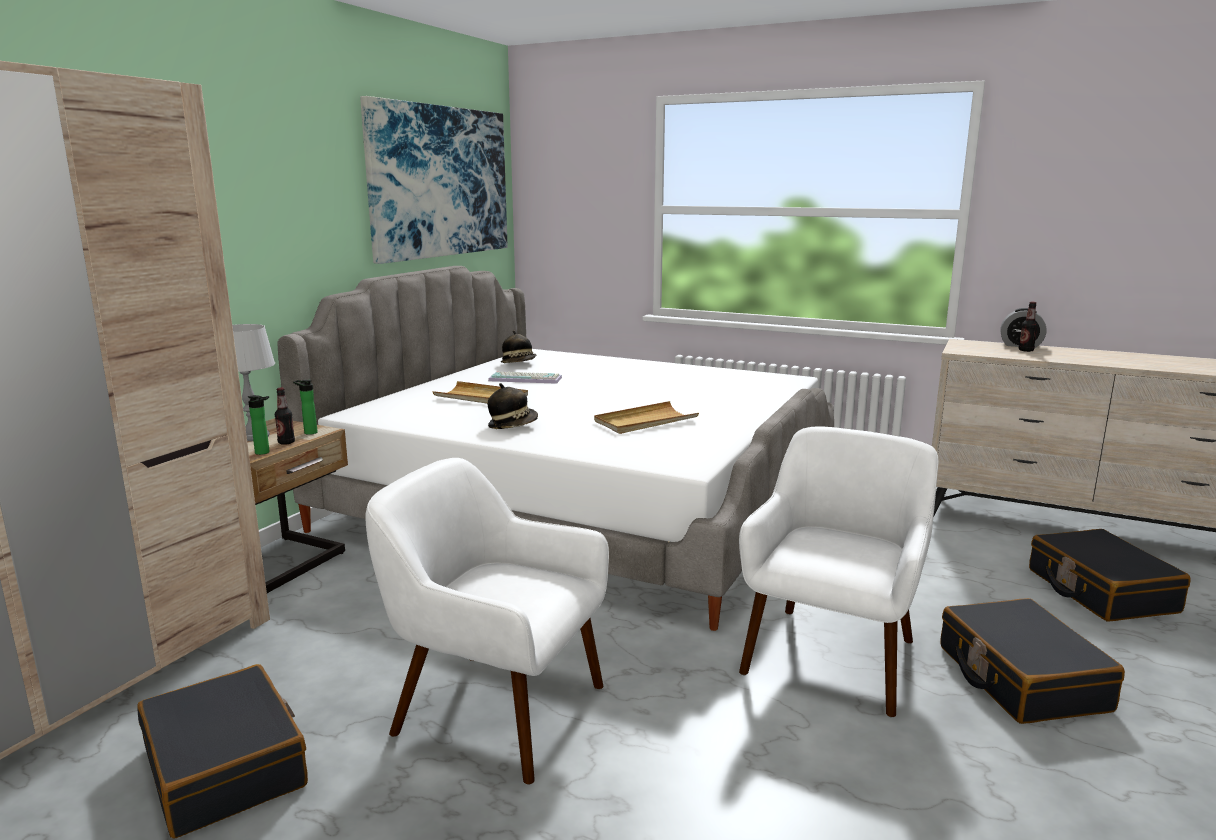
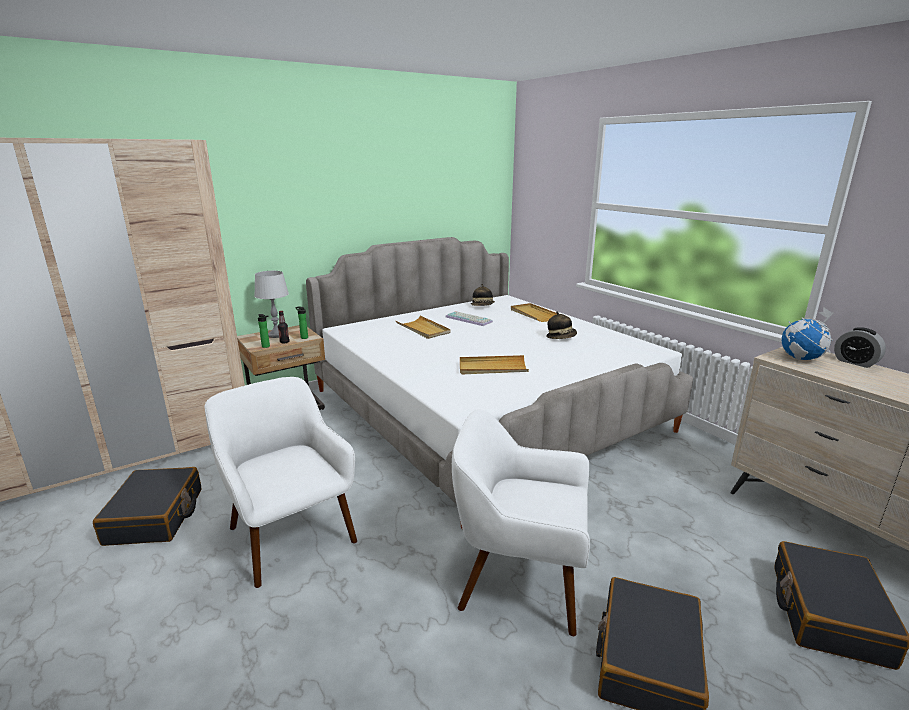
camera: 30 degrees right, 5 degrees up
picture [360,96,508,264] -> none
hat [488,383,538,429] -> hat moved to [546,311,577,339]
white armchair [739,427,939,718] -> white armchair turned 135 degrees counterclockwise [452,409,590,636]
bottle [1019,302,1038,352] -> none
none -> beige tray [511,303,557,322]
none -> globe [782,307,834,360]

